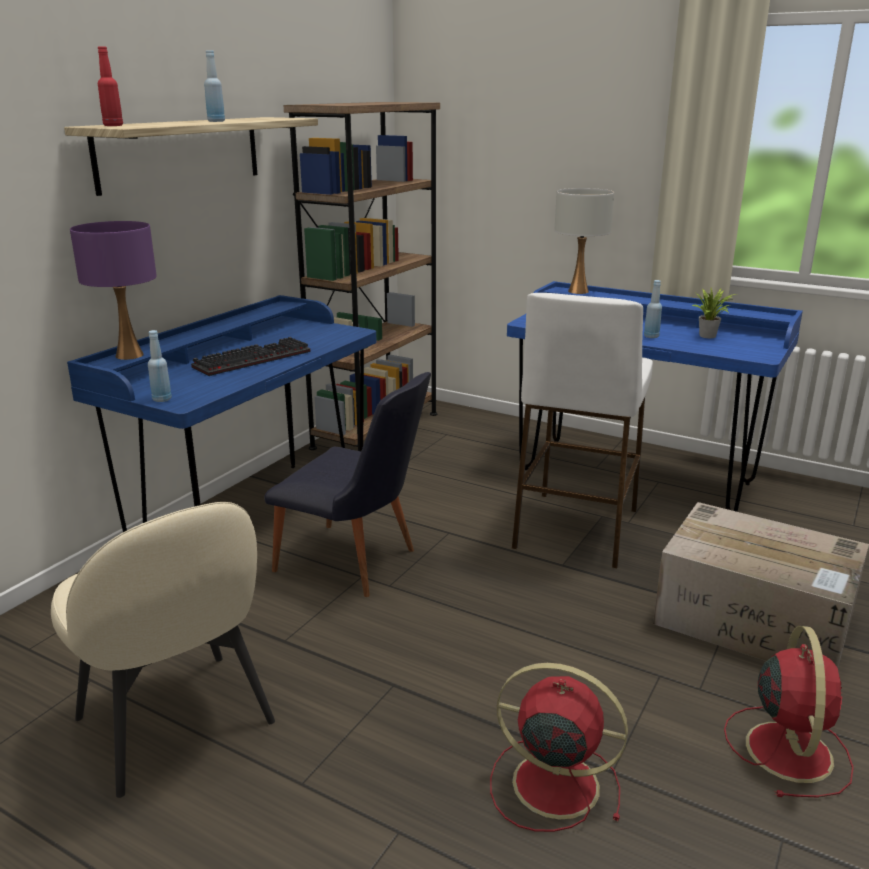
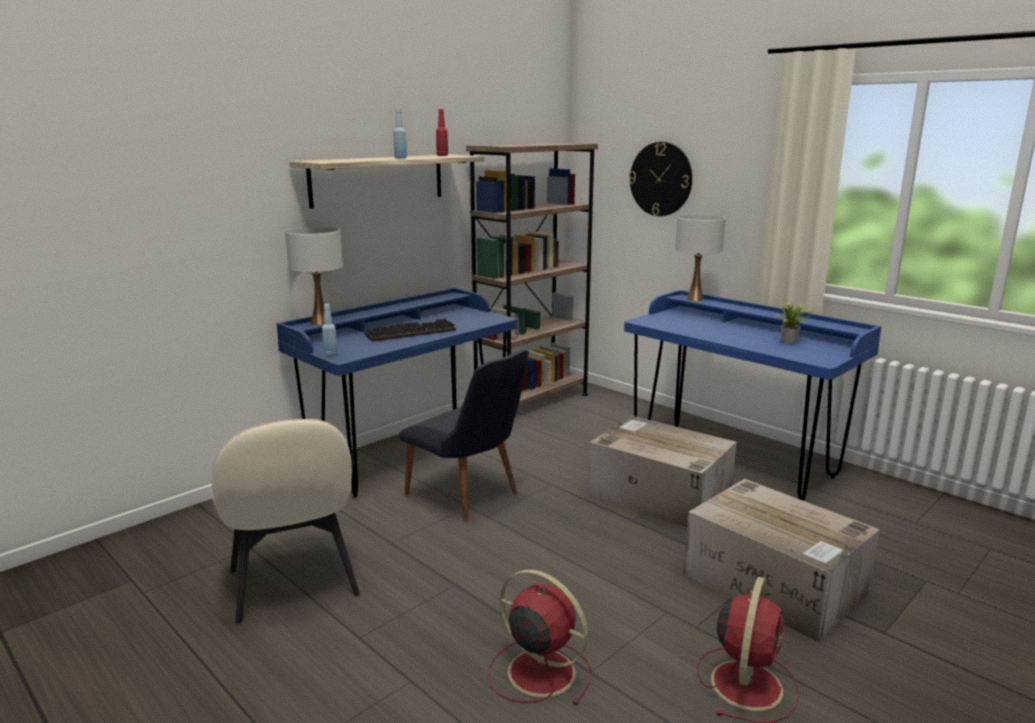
camera: 15 degrees right, 5 degrees down
purple table lamp [70,221,157,360] -> white table lamp [285,227,343,325]
red bottle [98,46,123,126] -> red bottle moved to [436,109,448,156]
white stool [512,293,653,568] -> cardboard box [588,416,737,527]
blue bottle [644,280,662,338] -> none
none -> wall clock [629,142,692,216]

